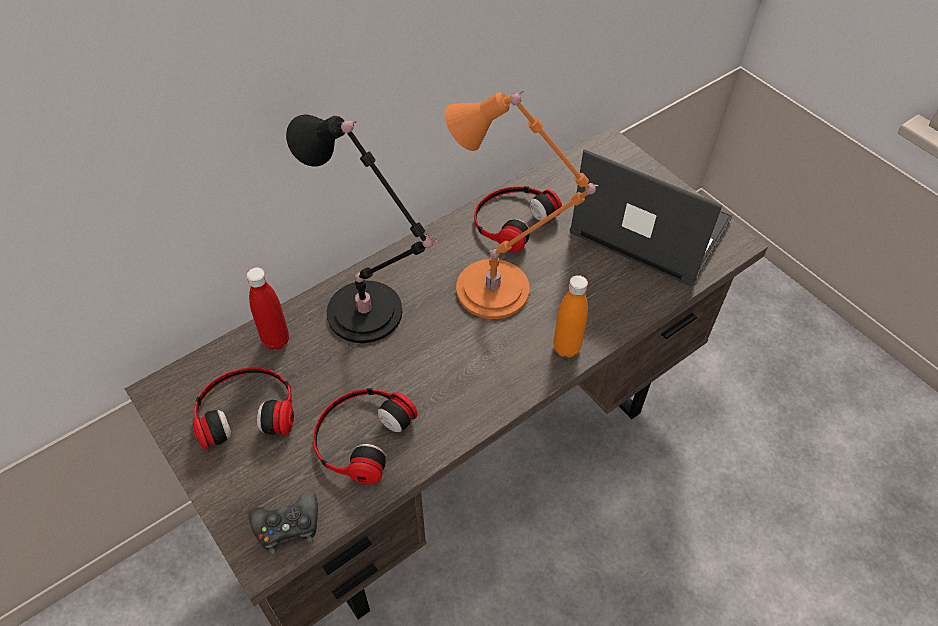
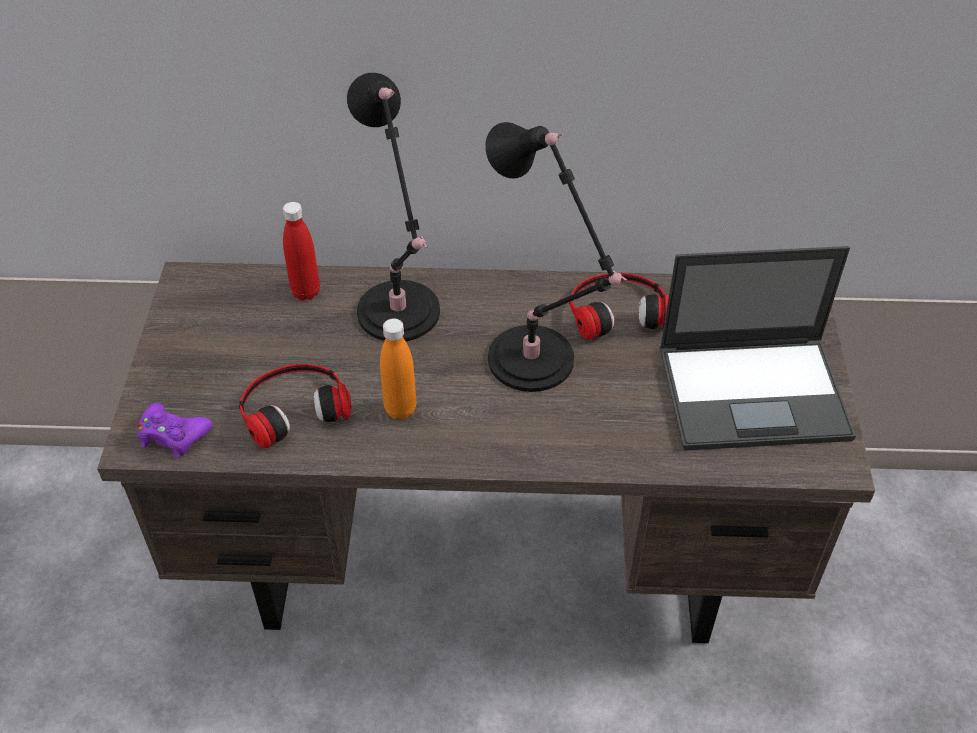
camera: 40 degrees right, 5 degrees down
headphones [192,367,294,449] -> none
black game controller [248,492,318,554] -> purple game controller [137,403,213,459]
orange table lamp [445,91,598,319] -> black table lamp [485,122,627,392]
orange bottle [553,275,588,358] -> orange bottle moved to [380,318,416,419]
laptop [570,149,733,286] -> laptop turned 105 degrees clockwise [659,246,856,451]

